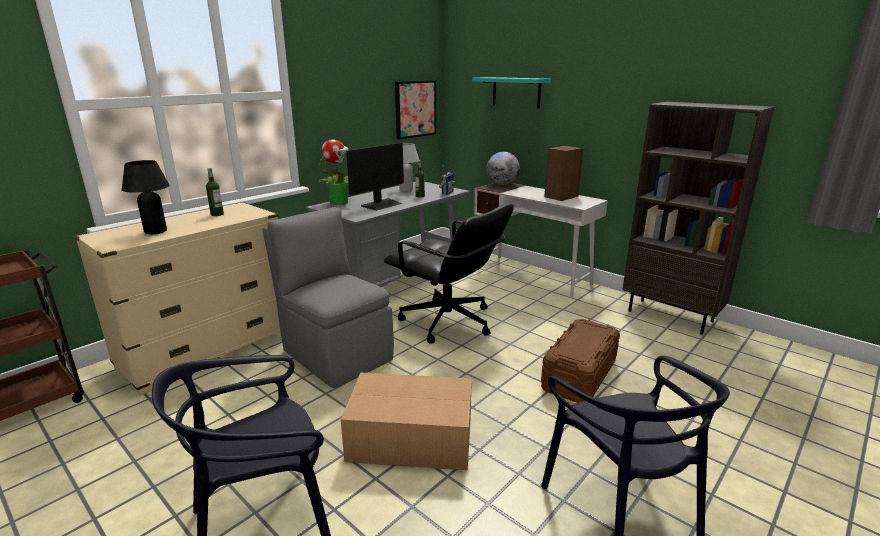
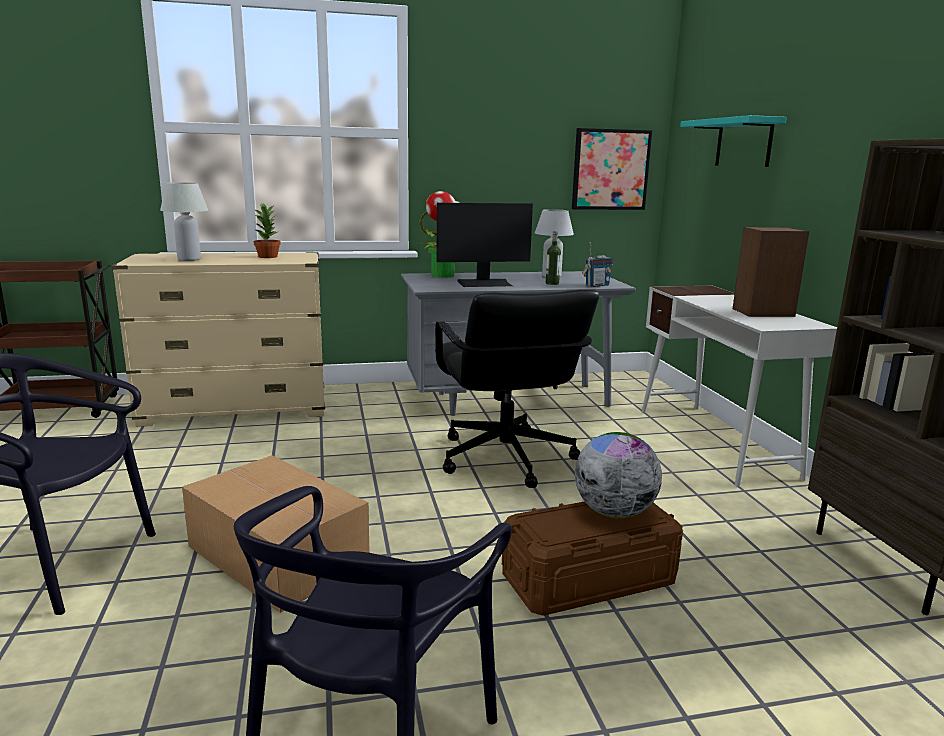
camera: 35 degrees right, 5 degrees down
black table lamp [122,160,170,234] -> white table lamp [160,183,208,261]
bottle [206,168,224,216] -> potted plant [254,202,281,258]
grey chair [262,207,394,388] -> none
globe [486,152,520,185] -> globe moved to [575,432,662,518]

